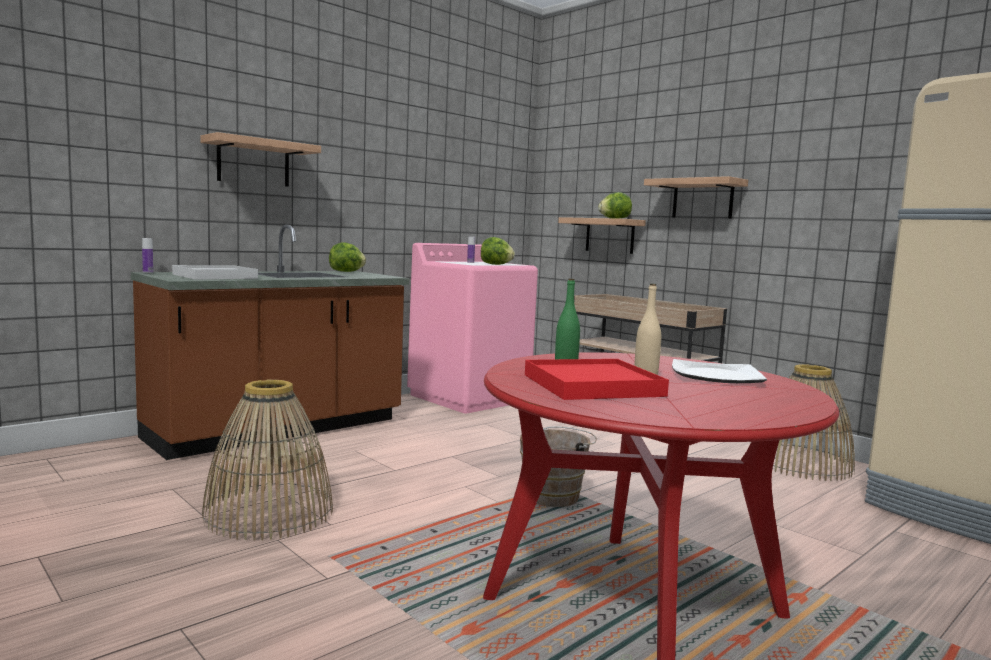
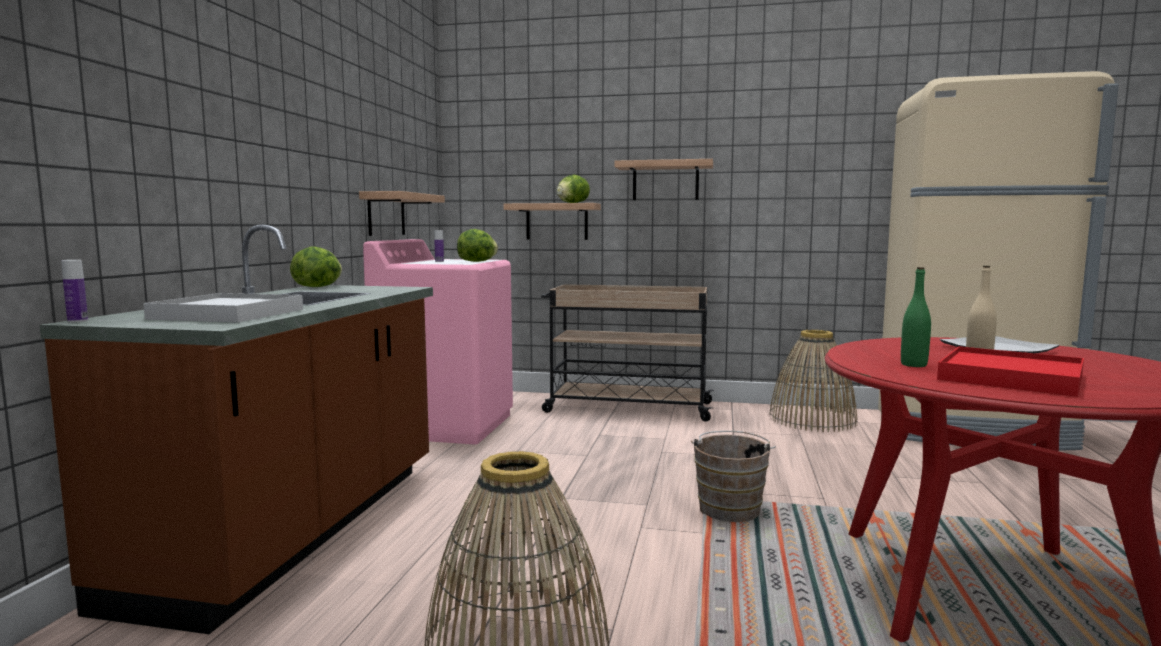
camera: 35 degrees left, 0 degrees up
shelf [200,132,321,187] -> shelf moved to [359,191,445,236]

